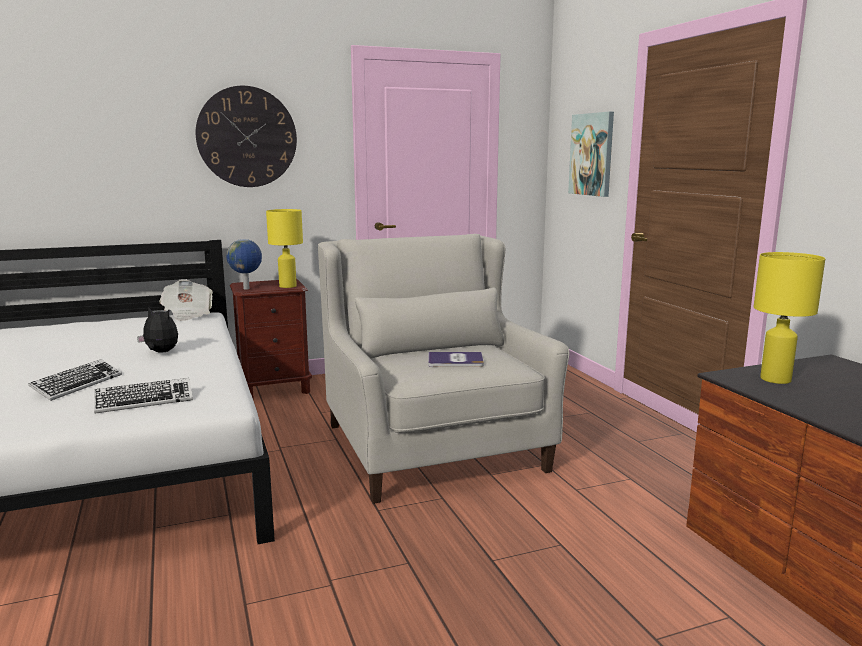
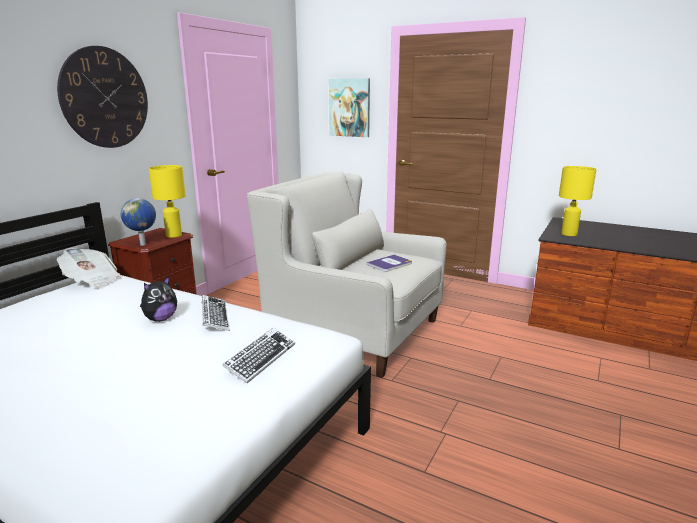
camera: 40 degrees left, 5 degrees up
keyboard [28,359,122,401] -> keyboard moved to [201,295,230,331]
plush toy [137,307,178,352] -> plush toy turned 150 degrees clockwise [140,276,177,322]

